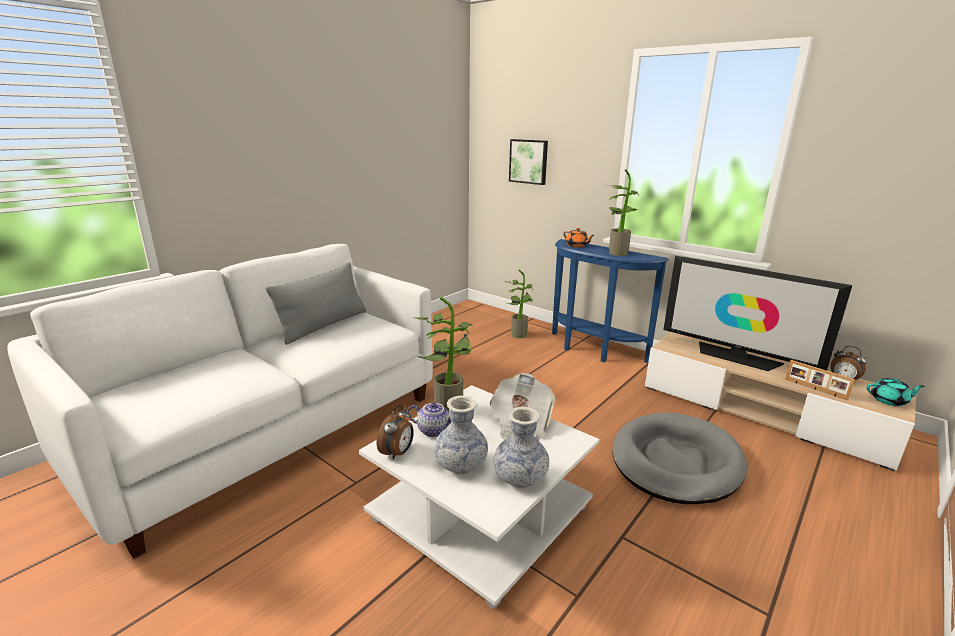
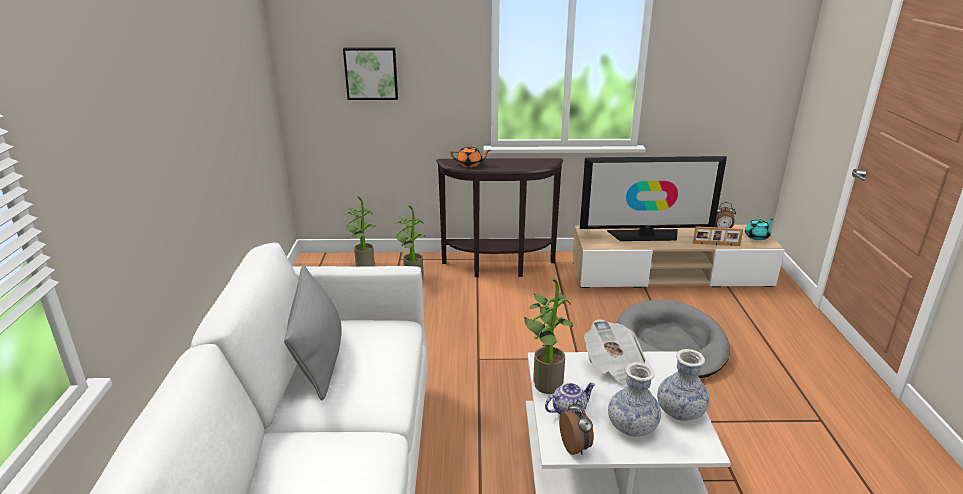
camera: 40 degrees left, 5 degrees up
blue console table [552,239,669,363] -> brown console table [436,158,563,277]
potted plant [607,169,640,256] -> potted plant moved to [344,196,376,267]

